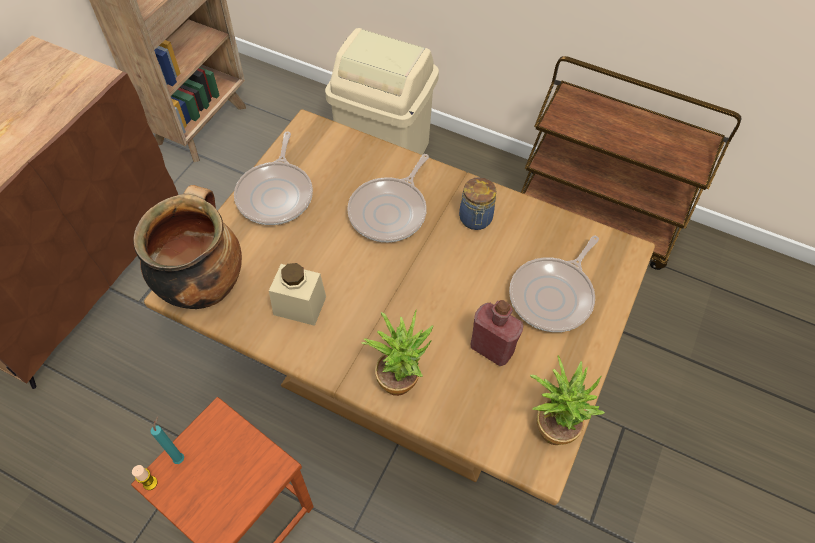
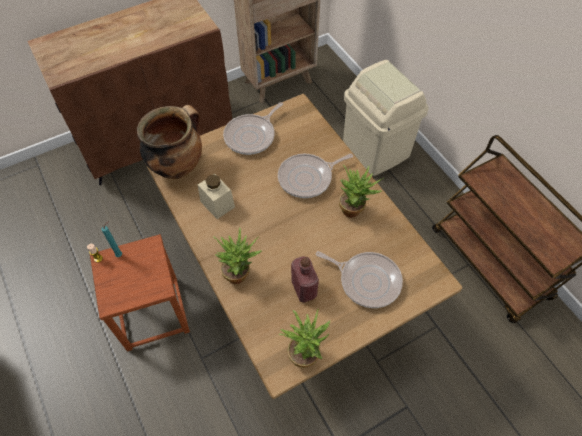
camera: 35 degrees right, 0 degrees up
jar [459,177,496,230] -> potted plant [339,165,384,218]
frying pan [509,235,599,332] -> frying pan turned 135 degrees counterclockwise [316,251,403,308]

